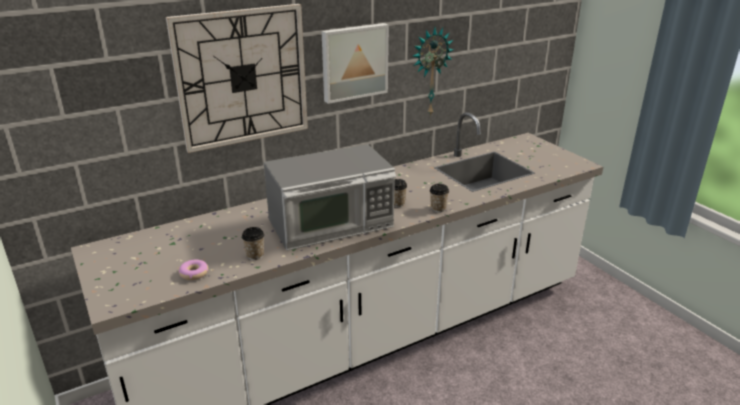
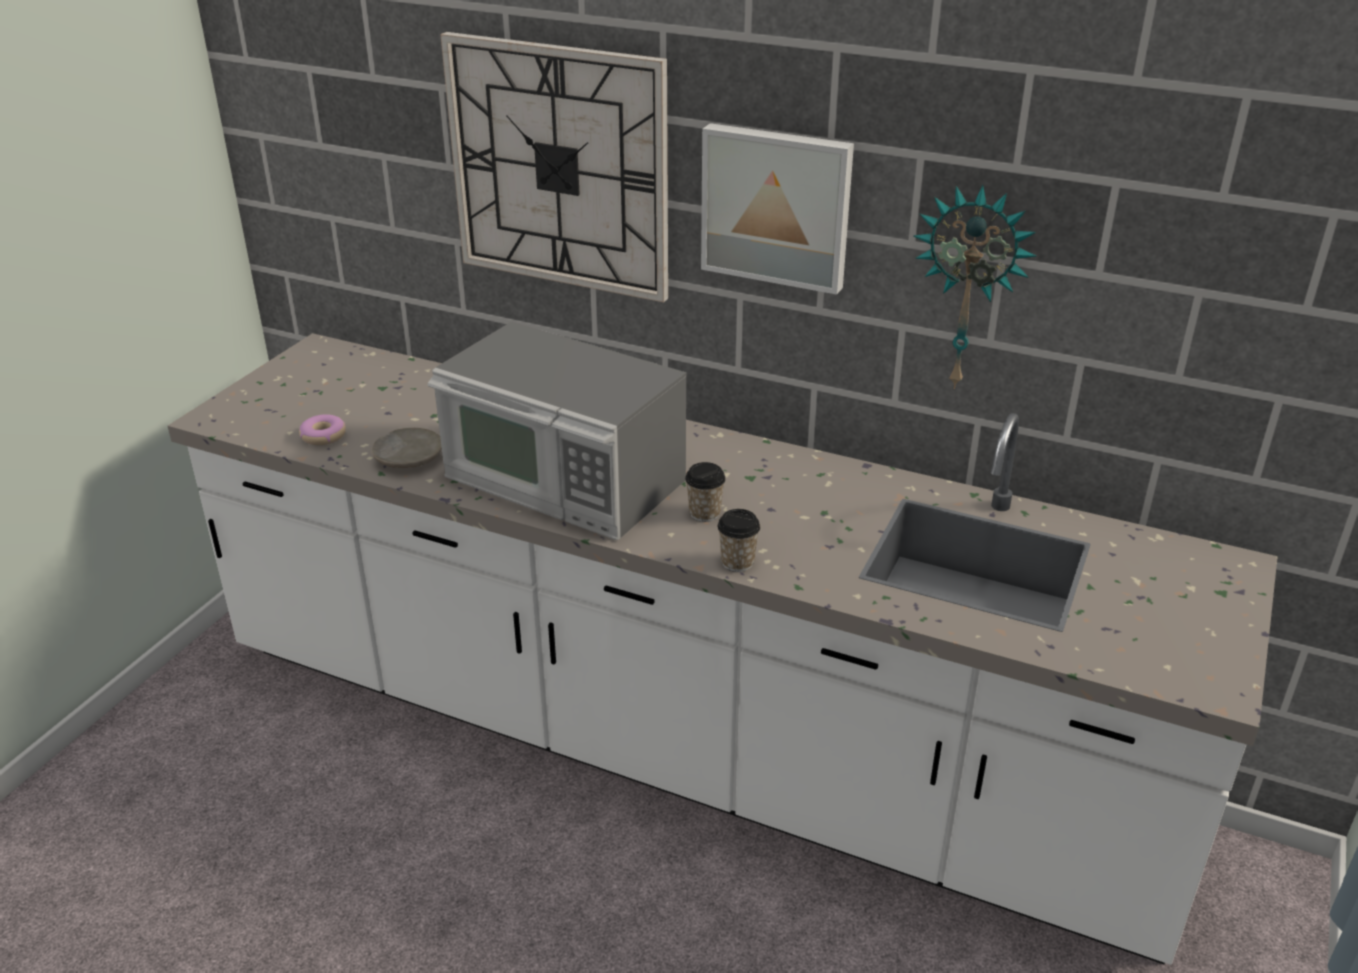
camera: 55 degrees right, 5 degrees up
cup [242,227,264,260] -> beige plate [371,428,442,468]

